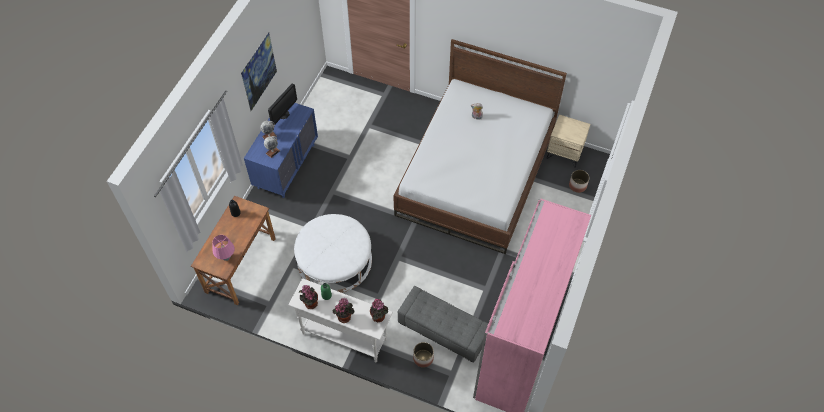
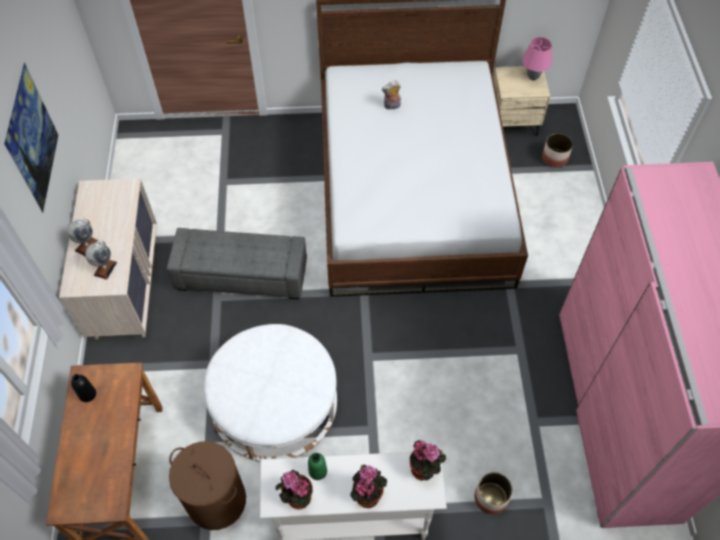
camera: 25 degrees left, 0 degrees up
pink table lamp [212,235,235,261] -> pink table lamp moved to [522,37,552,81]
blue dresser [244,103,318,198] -> beige dresser [59,178,157,339]
monitor [268,83,297,125] -> none
grey ottoman [398,286,488,363] -> grey ottoman moved to [167,228,307,300]
none -> brown laundry basket [169,441,246,530]

